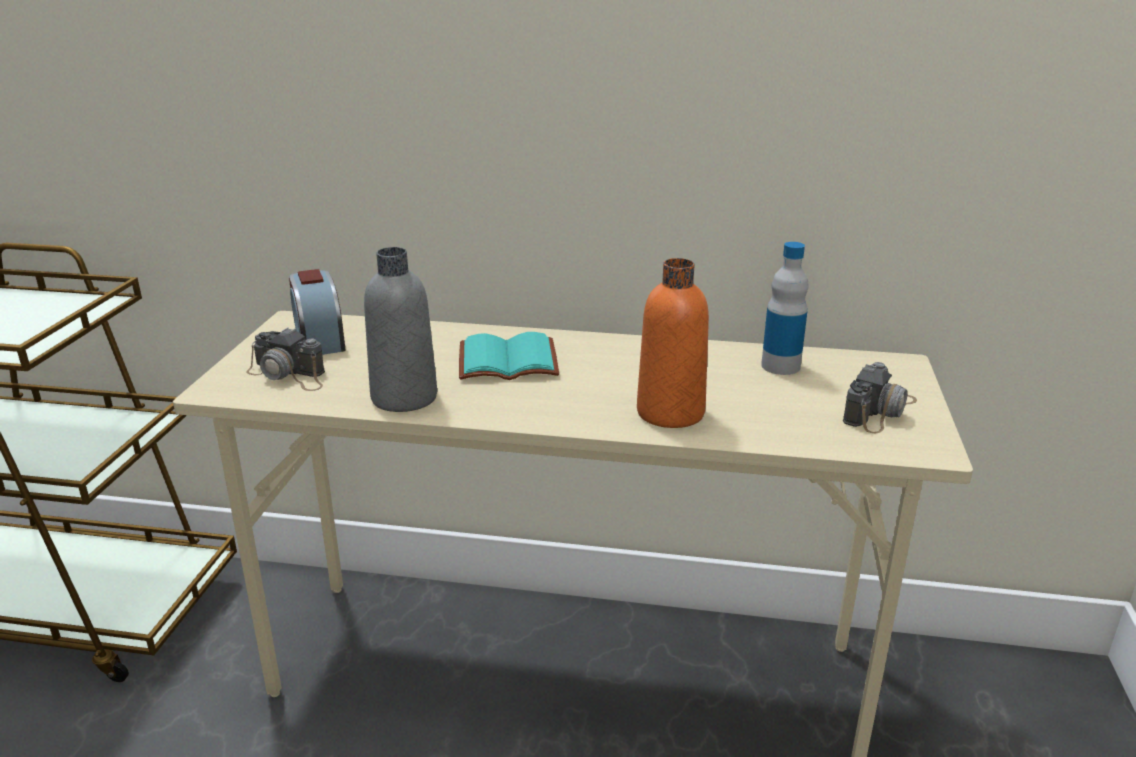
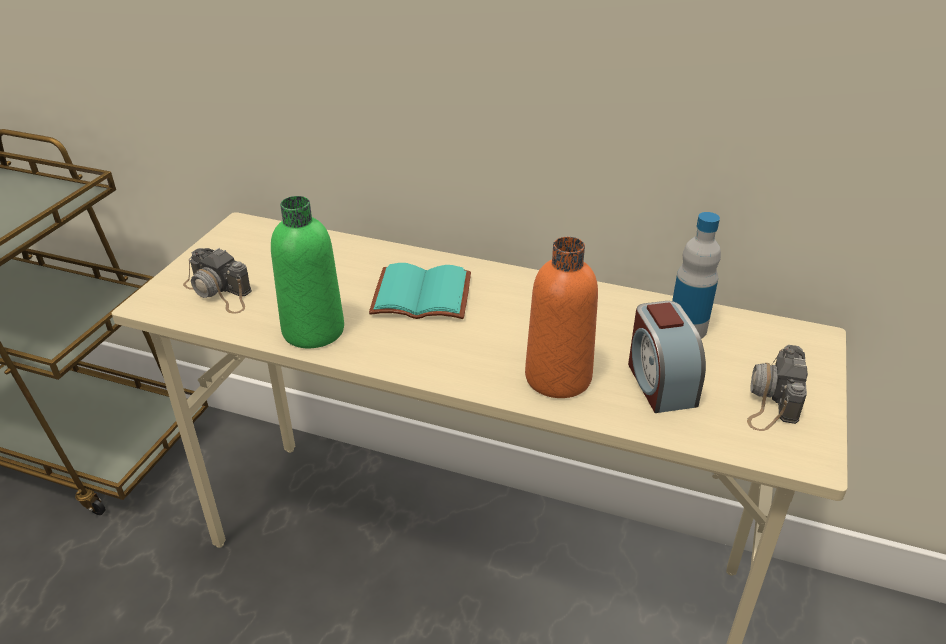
camera: 10 degrees right, 10 degrees up
alarm clock [289,269,346,355] -> alarm clock moved to [628,301,706,413]
grey bottle [364,247,437,412] -> green bottle [271,196,344,348]
camera [843,362,917,433] -> camera turned 150 degrees clockwise [747,345,808,431]

